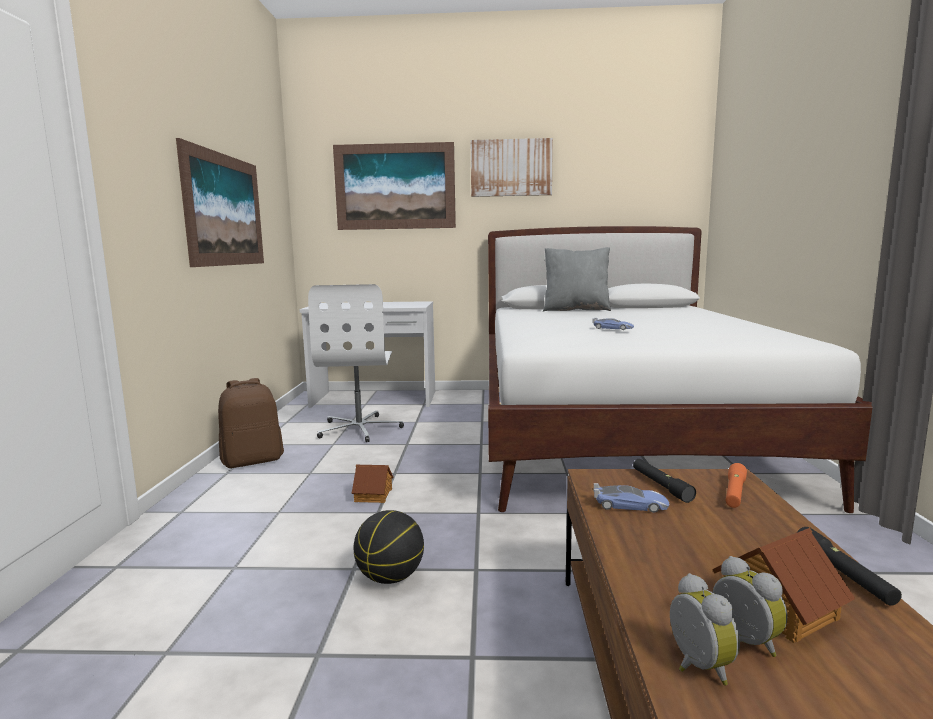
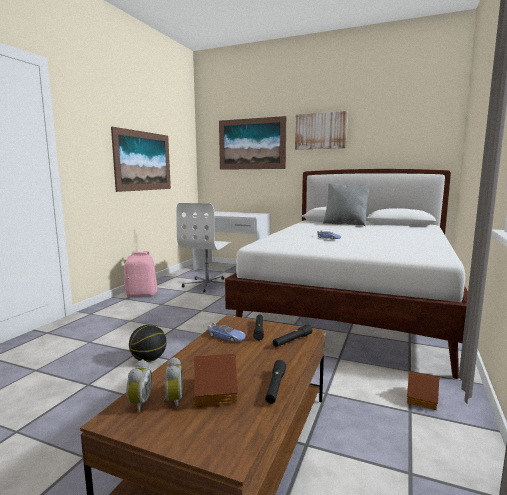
camera: 20 degrees right, 0 degrees up
brown backpack [218,378,284,468] -> pink backpack [124,251,157,297]
toy house [352,465,393,503] -> toy house moved to [407,371,440,410]
orange flashlight [726,463,747,508] -> black flashlight [273,324,312,347]

